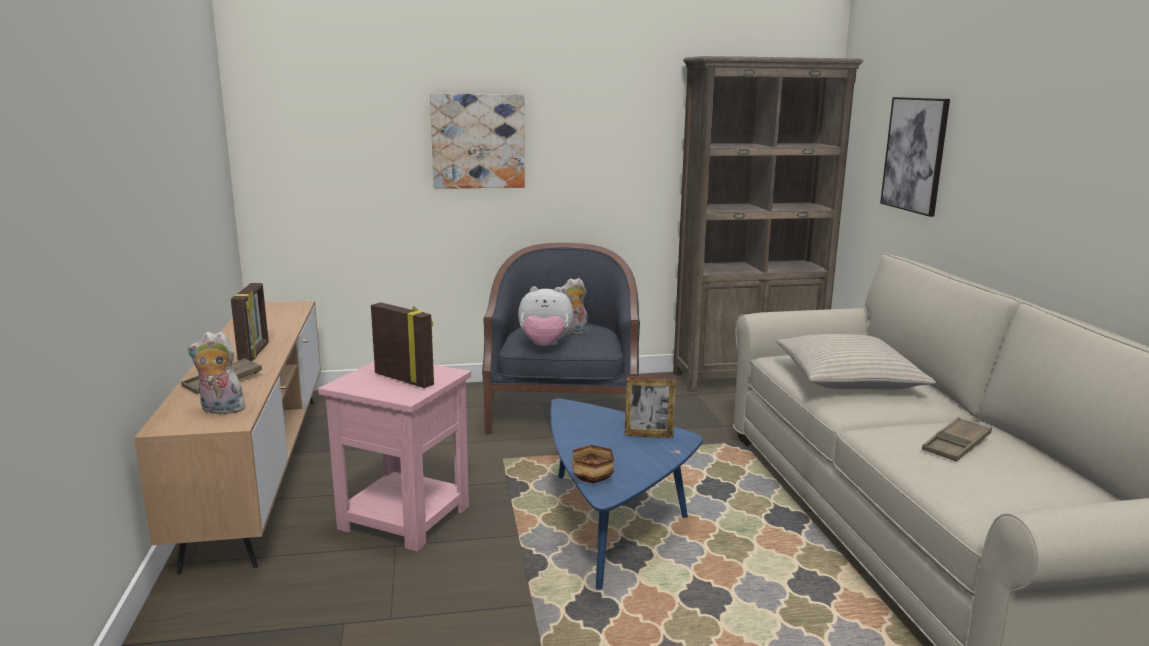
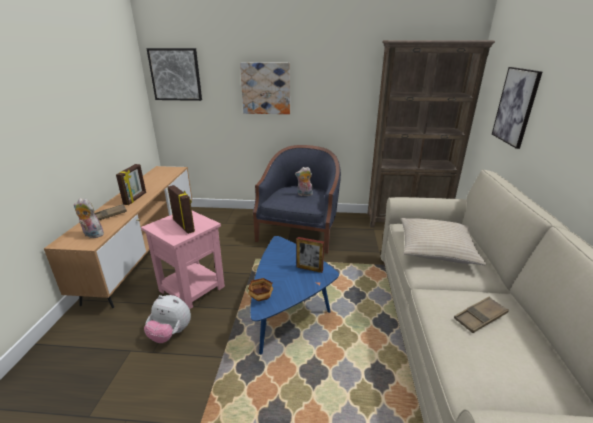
camera: 15 degrees right, 10 degrees up
plush toy [518,286,574,346] -> plush toy moved to [144,295,191,343]
none -> picture [146,48,202,101]

